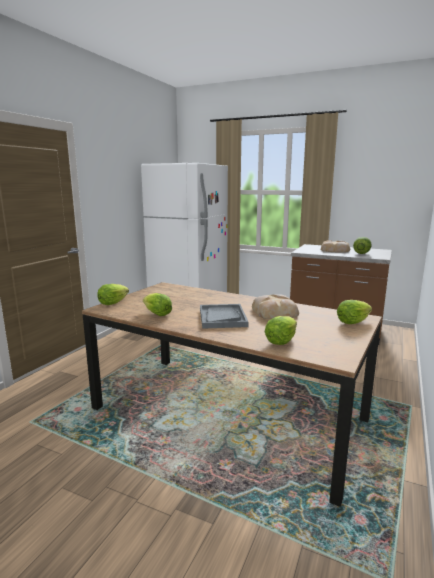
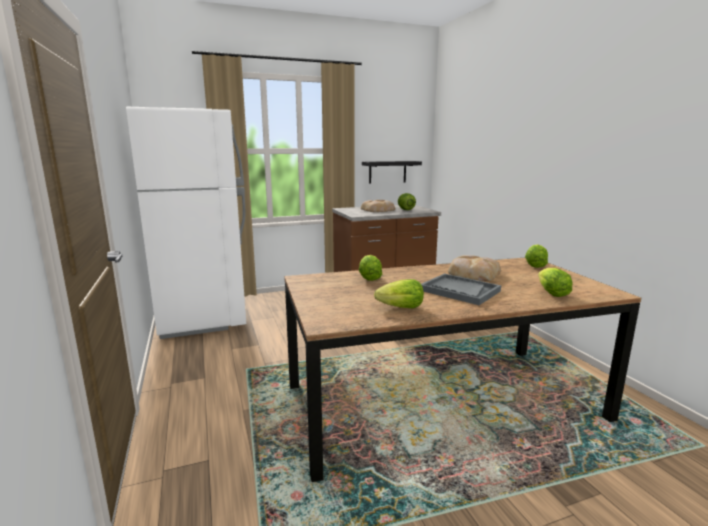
camera: 45 degrees left, 0 degrees up
lettuce [97,284,129,305] -> lettuce moved to [359,255,382,281]
none -> black shelf [362,161,422,184]

